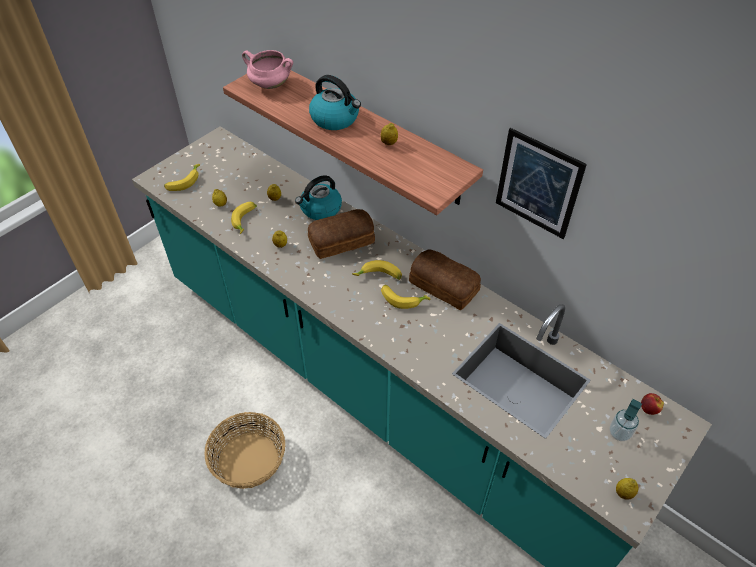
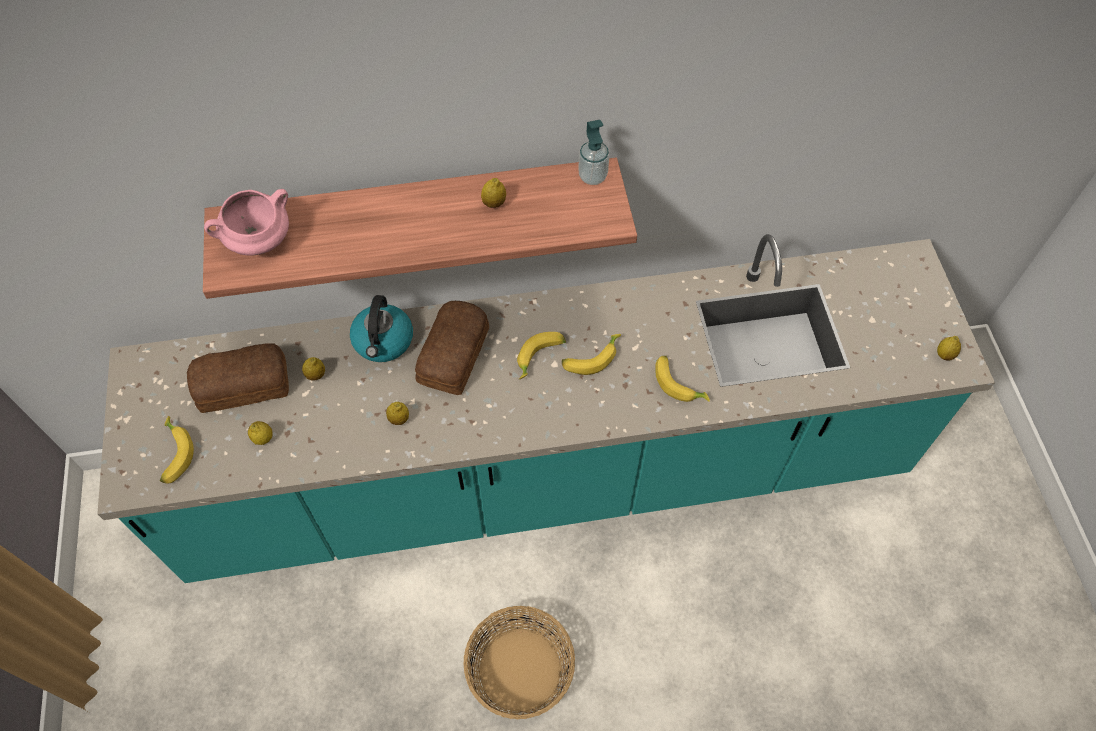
camera: 50 degrees left, 10 degrees up
banana [231,202,257,234] -> banana moved to [655,356,710,402]
kettle [309,75,361,130] -> none
bread [409,249,481,310] -> bread moved to [187,343,289,413]
picture [496,128,587,239] -> none
soap dispenser [609,399,642,441] -> soap dispenser moved to [578,120,609,185]
apple [641,393,664,415] -> none

